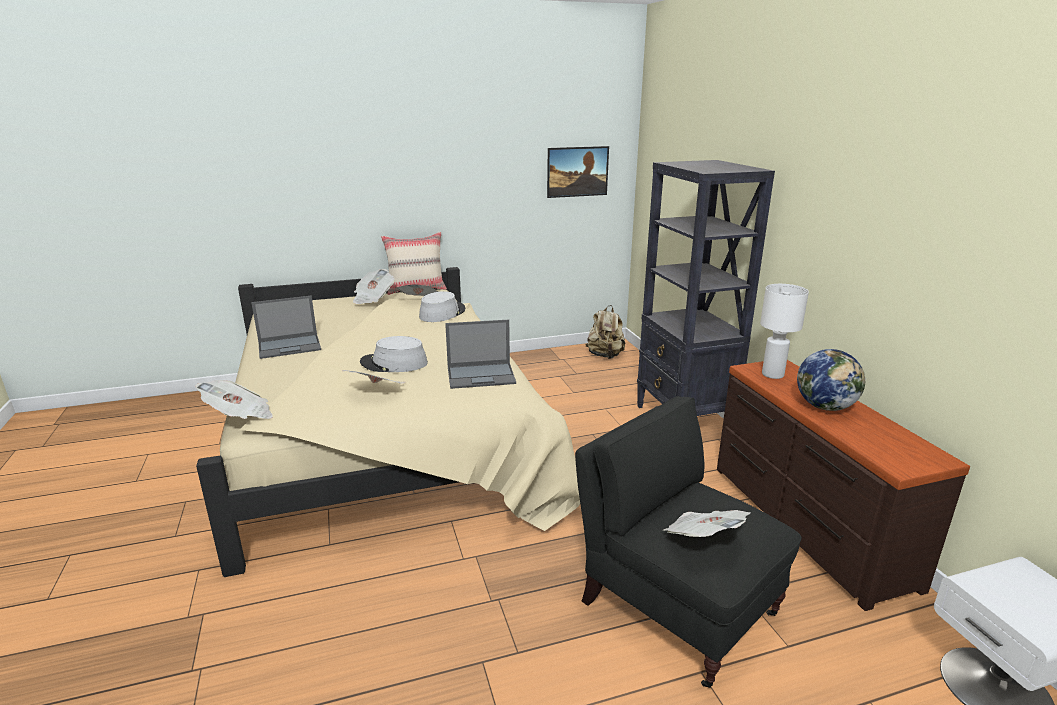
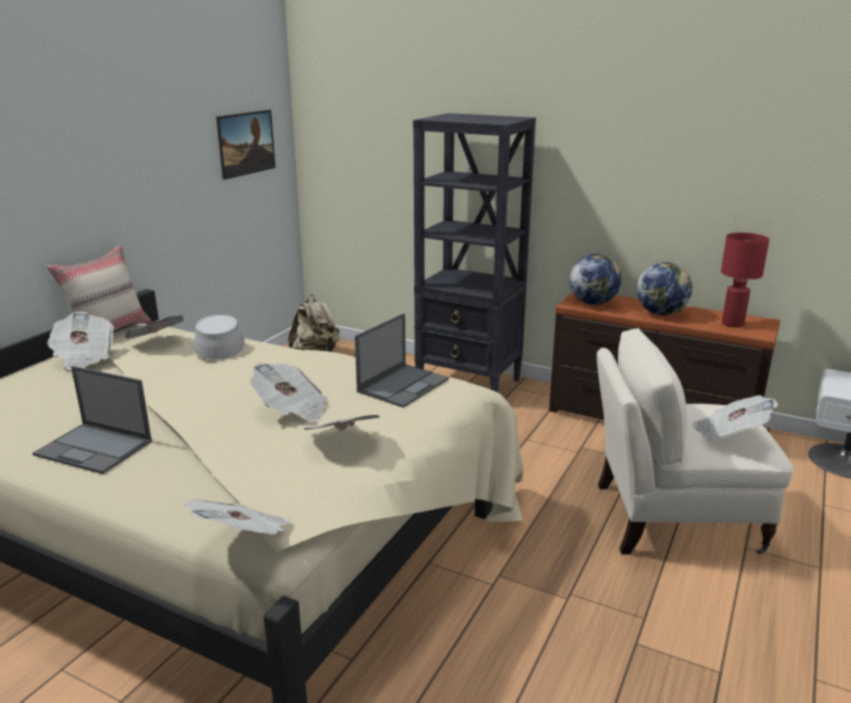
camera: 45 degrees left, 0 degrees up
laptop [251,295,321,359] -> laptop turned 90 degrees clockwise [32,366,152,474]
grey hat [360,336,428,372] -> newspaper [250,363,328,422]
black armchair [575,396,802,688] -> beige armchair [597,328,794,555]
white table lamp [760,284,809,379] -> globe [569,254,622,305]
none -> red table lamp [721,232,769,327]

